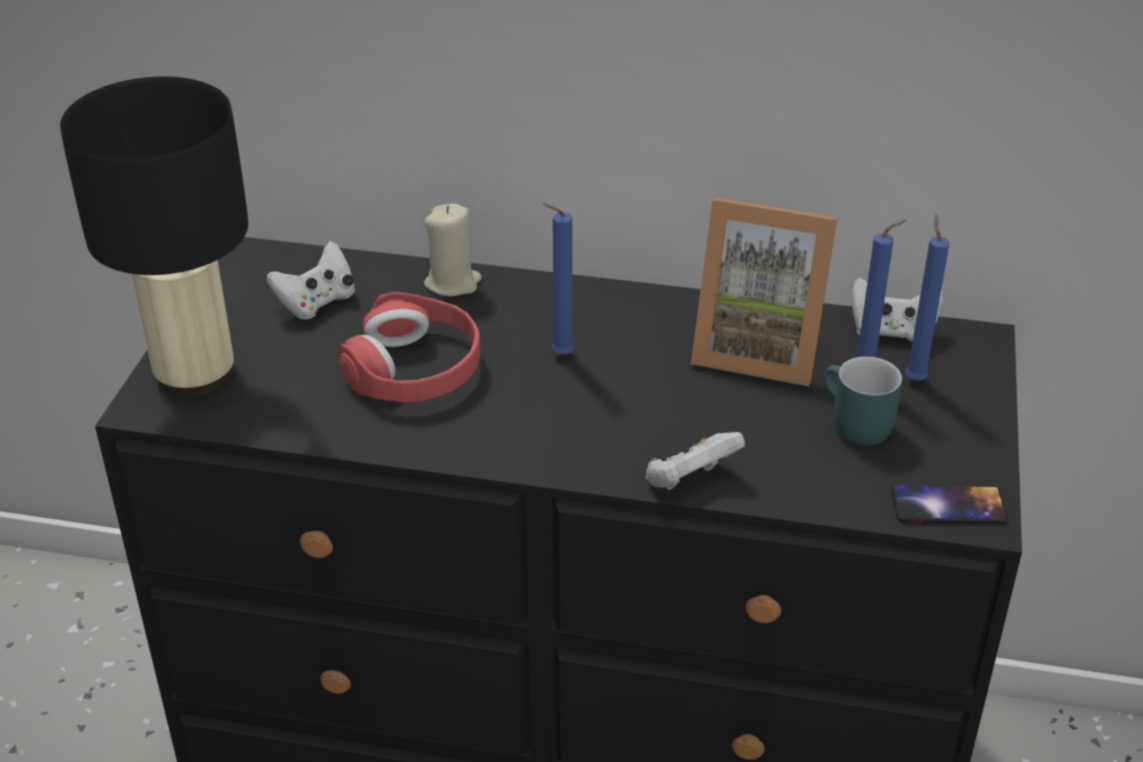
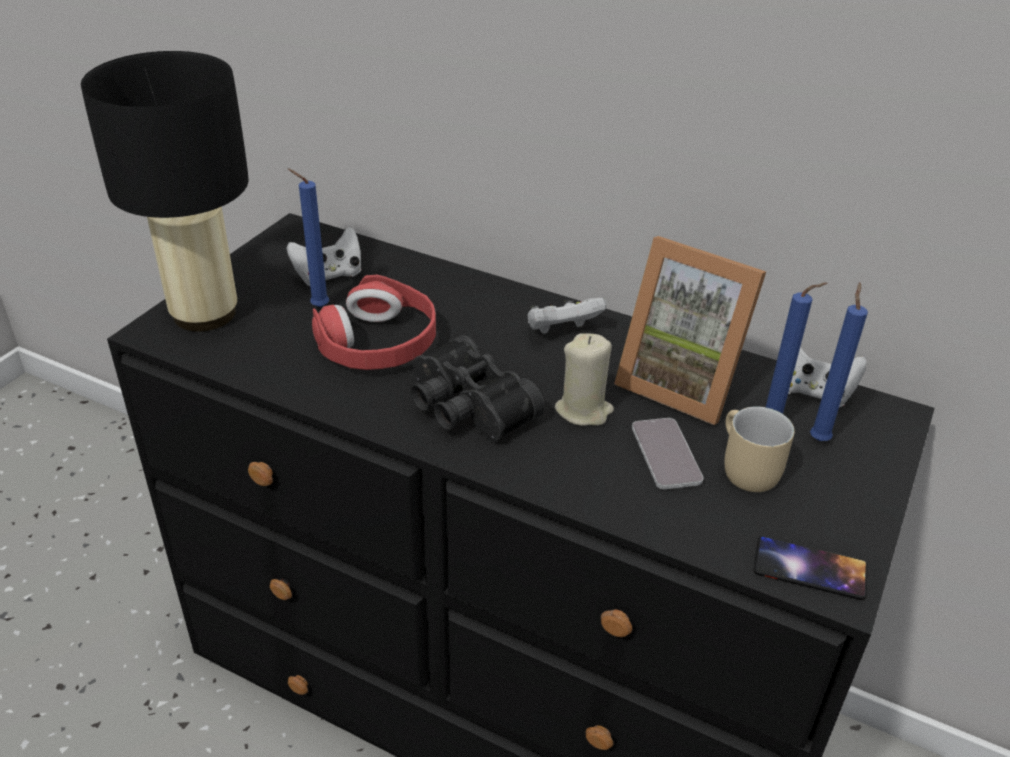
camera: 15 degrees right, 0 degrees up
beige candle [424,204,482,296] -> beige candle moved to [555,333,614,426]
blue candle [543,203,574,355] -> blue candle moved to [288,169,329,308]
white game controller [646,432,745,490] -> white game controller moved to [528,298,607,334]
turquoise mug [824,356,902,445] -> beige mug [724,406,795,492]
none -> black binoculars [411,335,544,442]
none -> phone [632,418,703,490]

